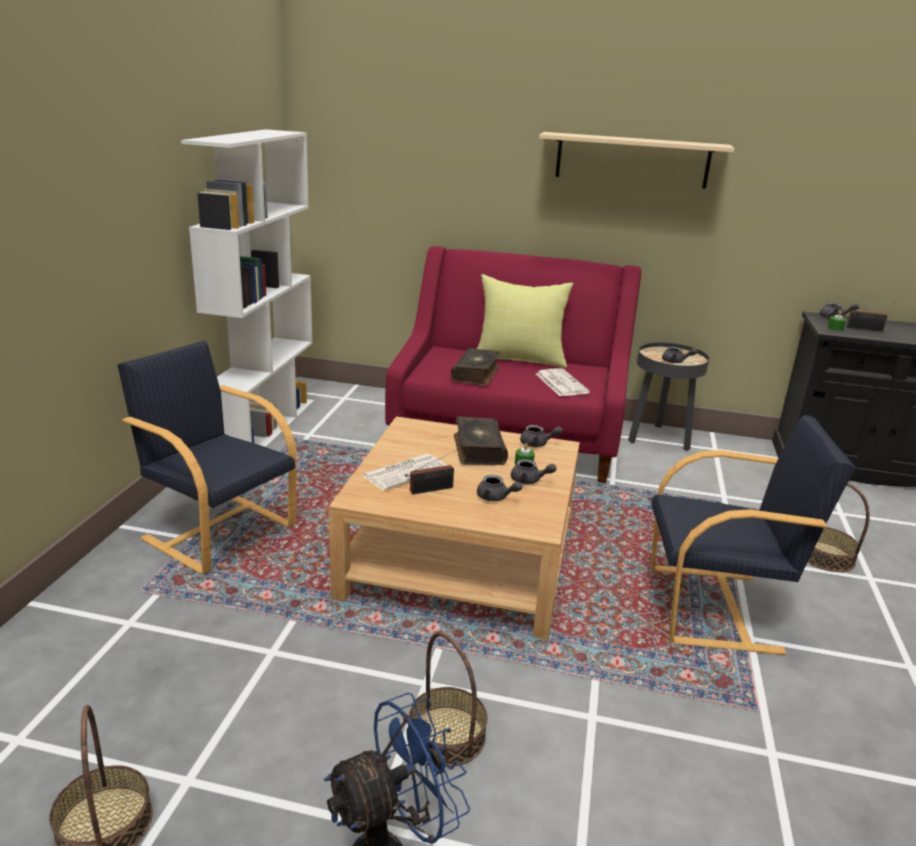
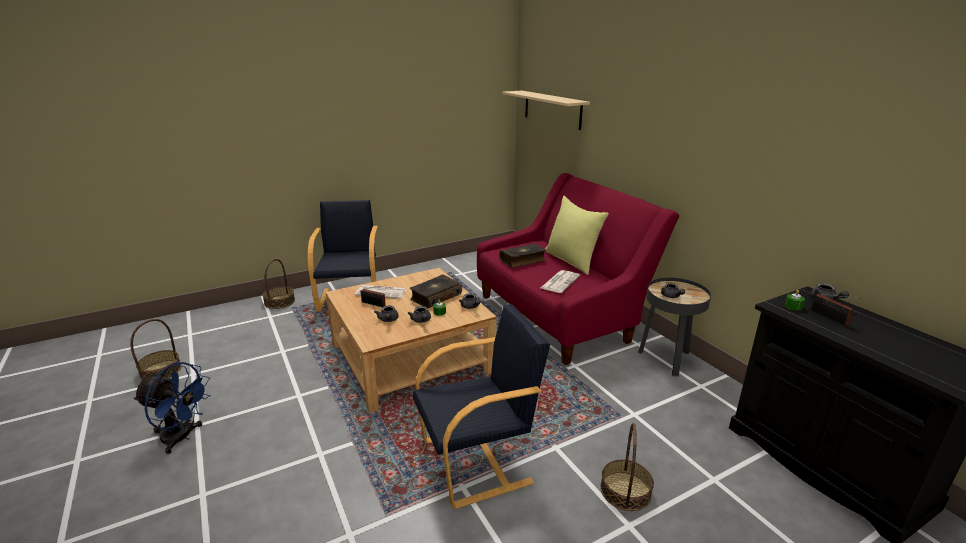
camera: 50 degrees right, 0 degrees up
white bookcase [181,129,314,448] -> none
basket [409,632,487,767] -> basket moved to [262,259,295,309]
beige shelf [539,132,735,189] -> beige shelf moved to [502,91,590,130]
black armchair [651,415,856,655] -> black armchair turned 75 degrees counterclockwise [412,304,550,509]

